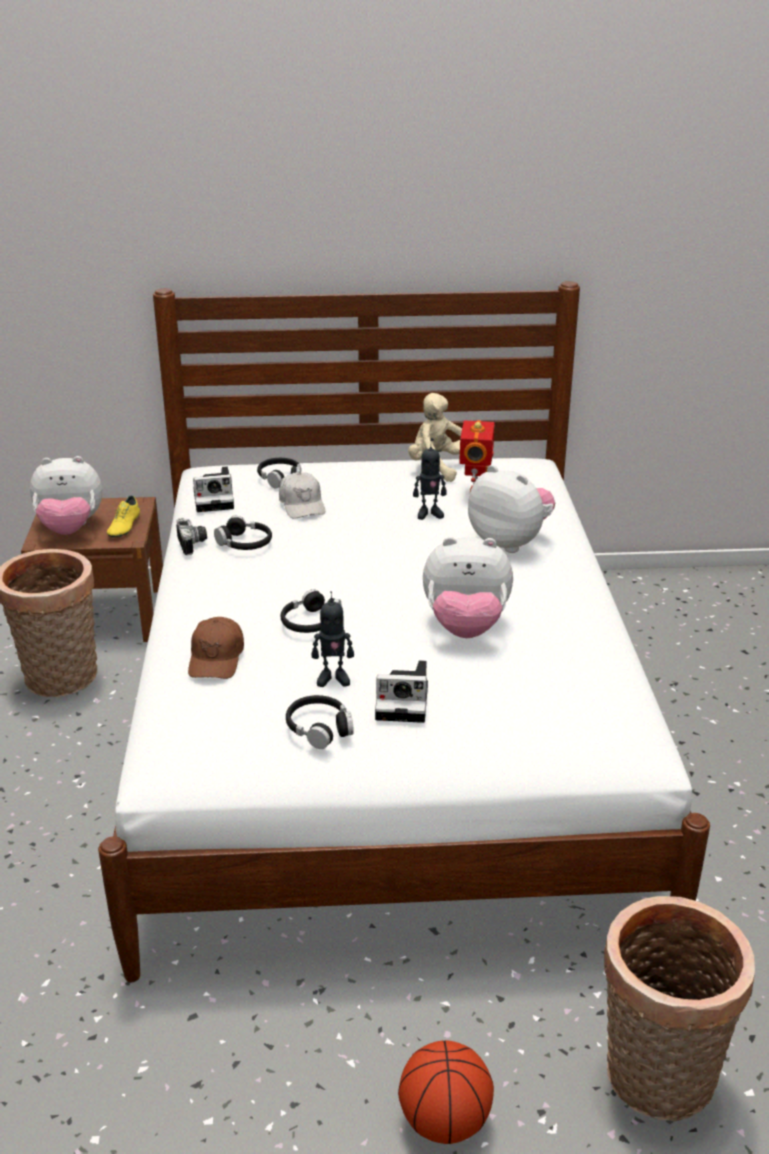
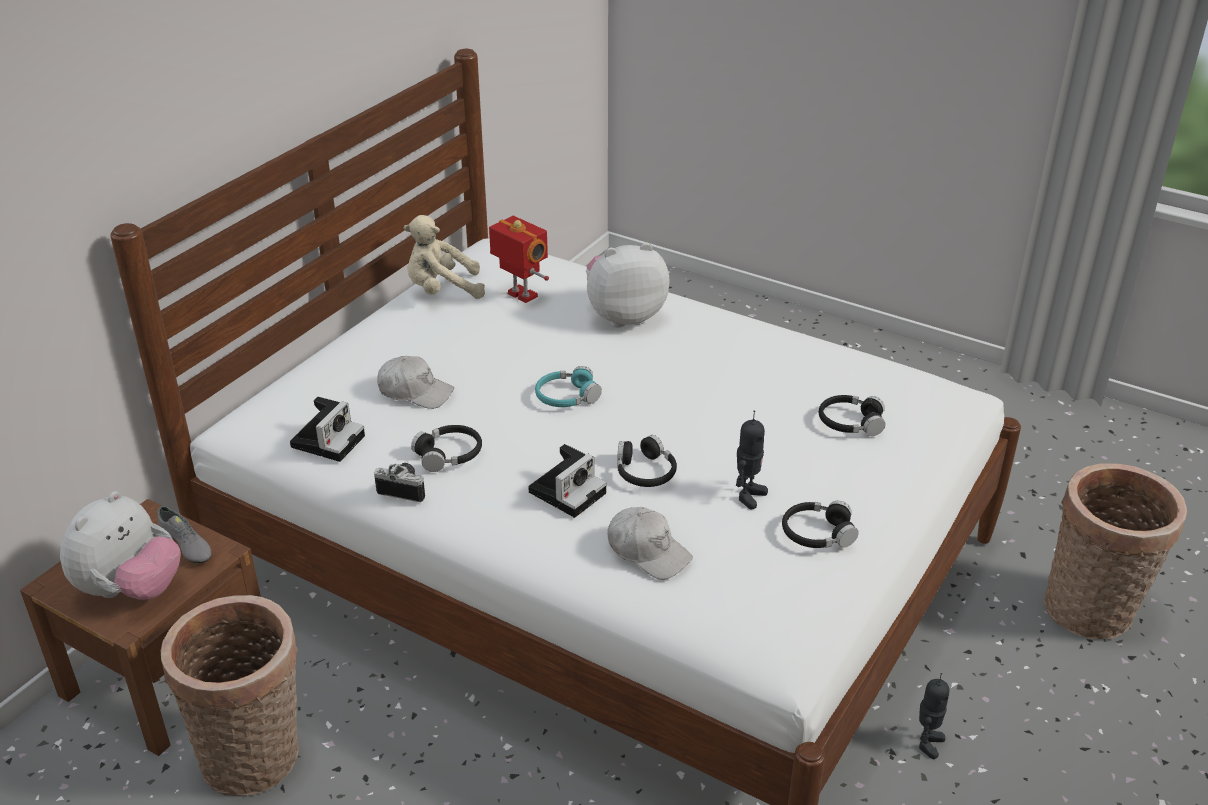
camera: 55 degrees left, 5 degrees up
yellow shoe [107,495,140,538] -> grey shoe [157,506,211,564]
brown cap [188,617,244,679] -> white cap [607,507,693,580]
black headphones [257,458,301,489] -> black headphones moved to [819,395,885,436]
camera [375,660,428,723] -> camera moved to [529,444,606,518]
basketball [398,1040,494,1144] -> none
toy robot [413,439,447,520] -> toy robot moved to [919,673,949,759]
plush toy [423,537,513,638] -> none
none -> turquoise headphones [535,366,602,407]

